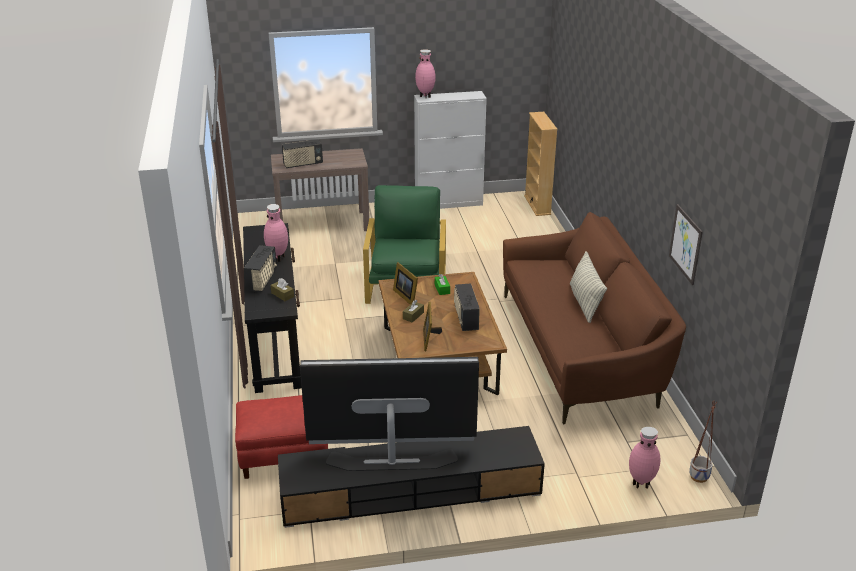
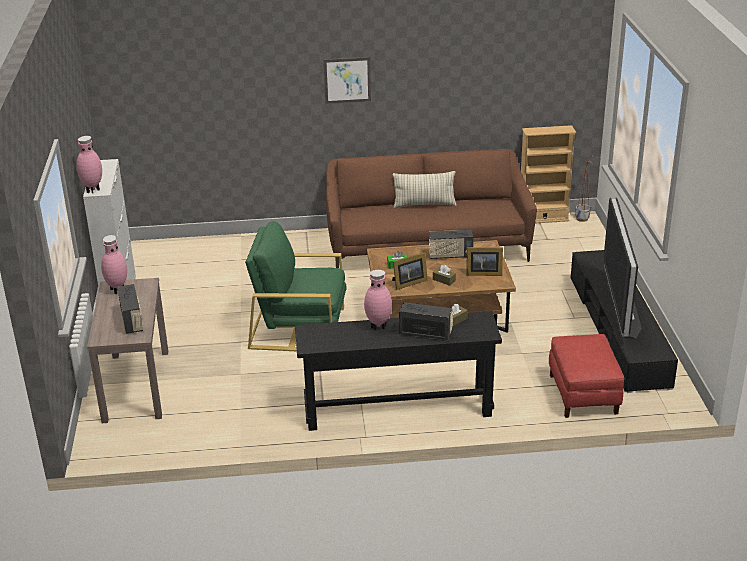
camera: 85 degrees left, 0 degrees up
beige bookcase [524,112,558,216] -> beige bookcase moved to [521,125,576,223]
pink vase [629,427,661,489] -> pink vase moved to [101,235,127,294]
picture [669,204,703,285] -> picture moved to [323,57,371,104]

